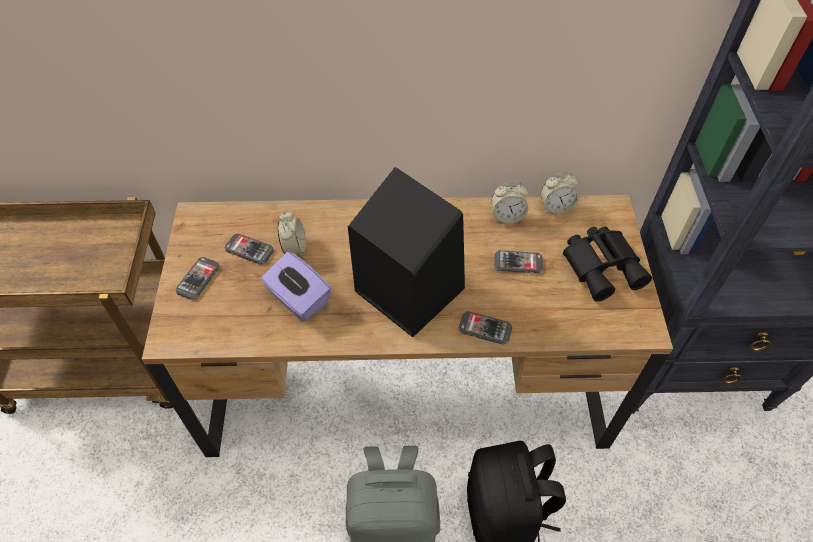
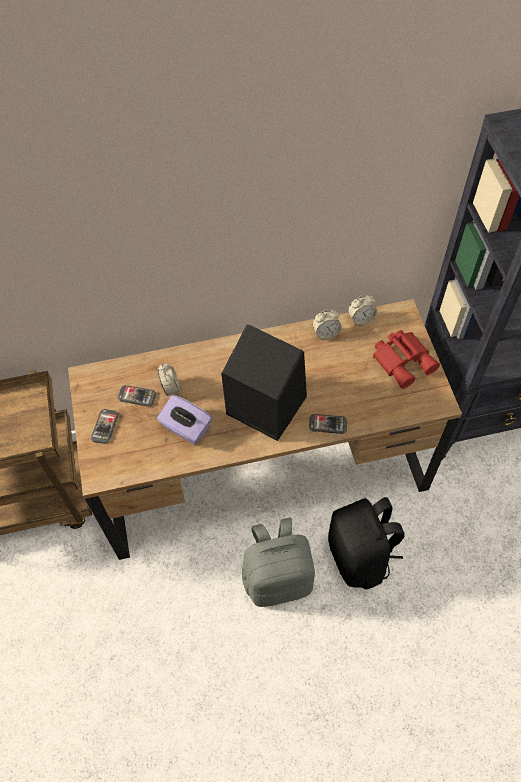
camera: 10 degrees left, 5 degrees up
phone [494,250,543,274] -> none
black binoculars [563,227,652,302] -> red binoculars [373,330,440,389]

